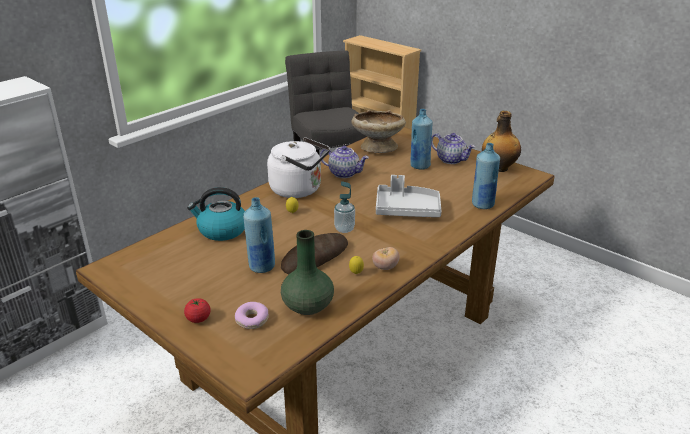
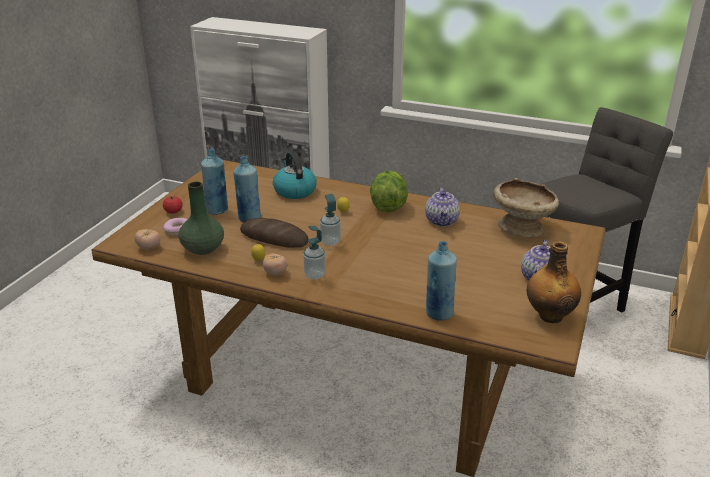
camera: 70 degrees right, 0 degrees up
white kettle [267,137,330,198] -> lettuce [370,171,408,212]
grey tray [376,175,442,217] -> none
blue bottle [410,109,433,170] -> blue bottle moved to [201,149,228,215]
none -> tomato [134,229,161,250]
none -> soap dispenser [303,226,326,280]

